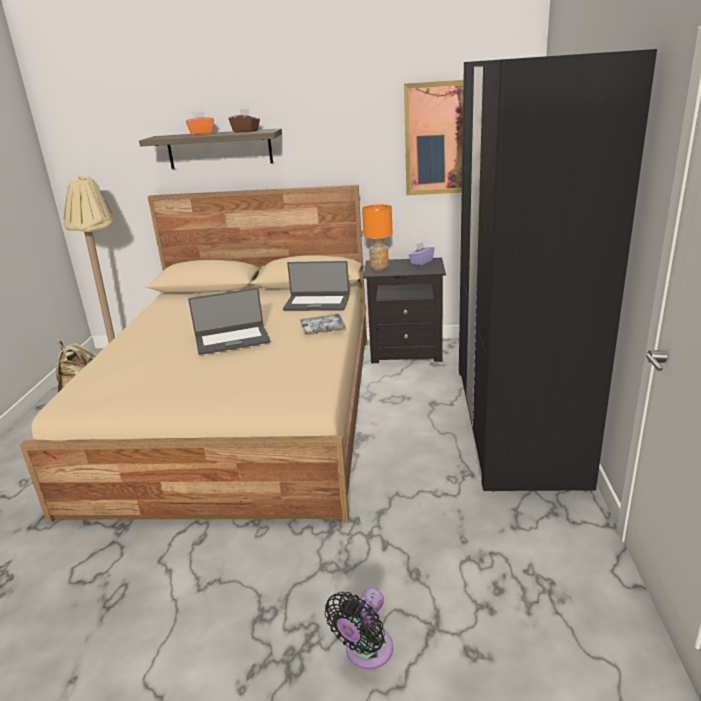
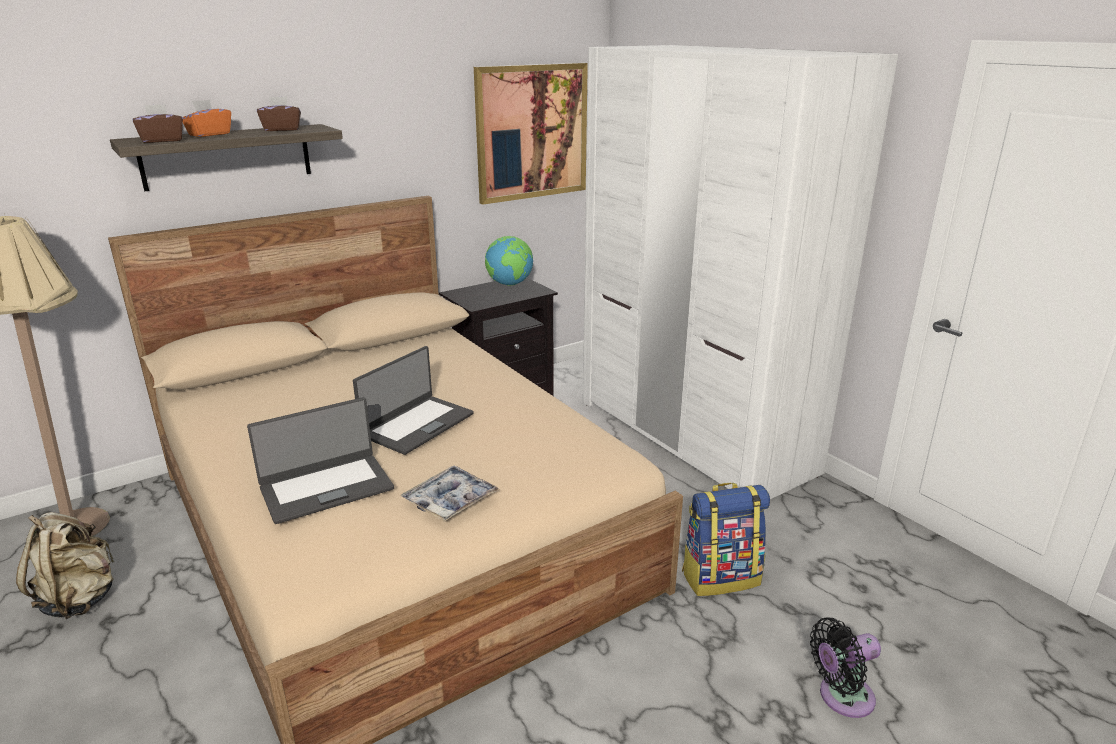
camera: 40 degrees left, 0 degrees up
laptop [283,261,349,311] -> laptop moved to [247,397,394,524]
tray [300,314,346,334] -> tray moved to [401,465,500,522]
black fan [325,588,393,669] -> black fan turned 75 degrees clockwise [810,617,881,718]
orange table lamp [362,204,393,271] -> none
purple tissue box [409,242,435,266] -> globe [485,236,533,286]
black wardrobe [459,49,657,492] -> white wardrobe [583,45,898,499]
none -> brown tissue box [133,104,183,143]
none -> backpack [682,483,770,596]

